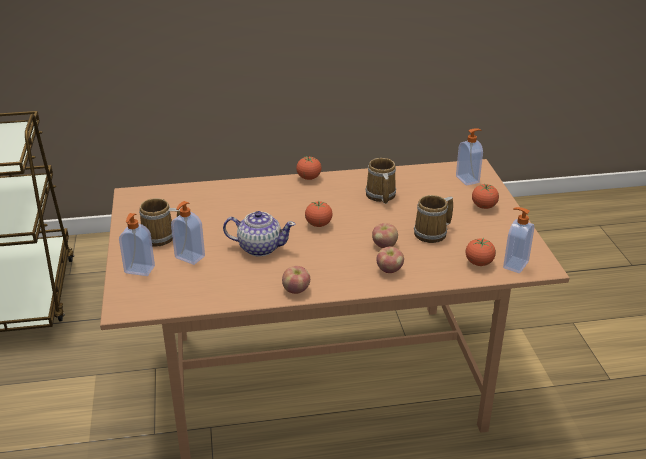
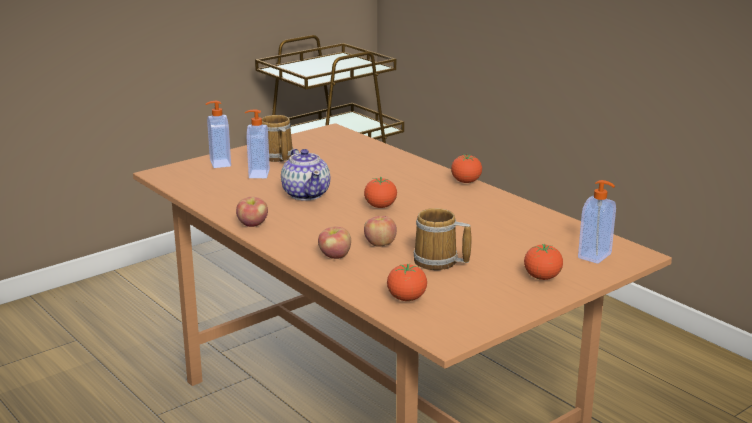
camera: 60 degrees right, 10 degrees down
mug [365,158,396,204] -> none
soap dispenser [503,207,535,273] -> none

